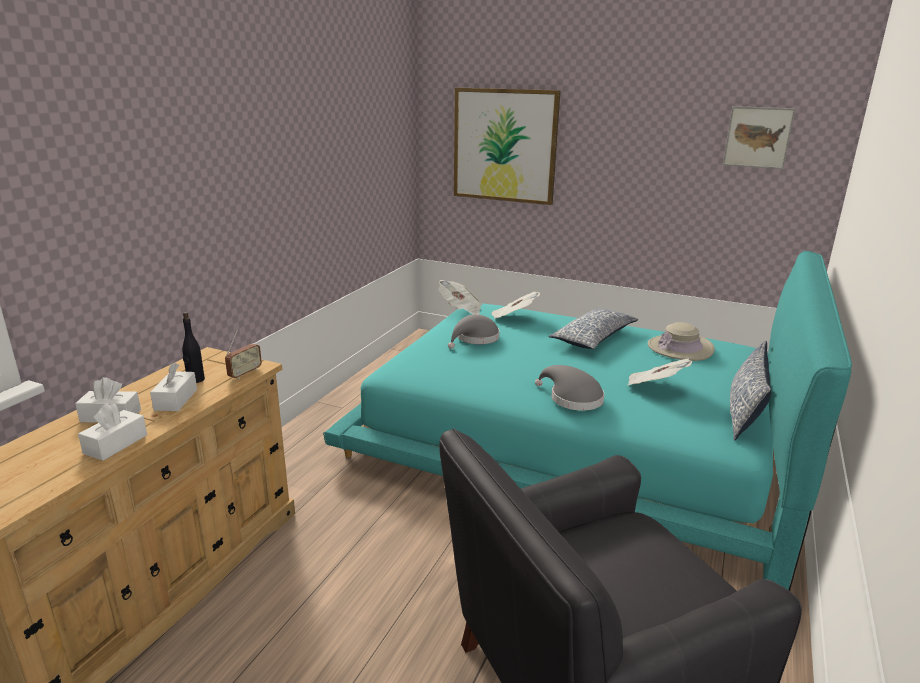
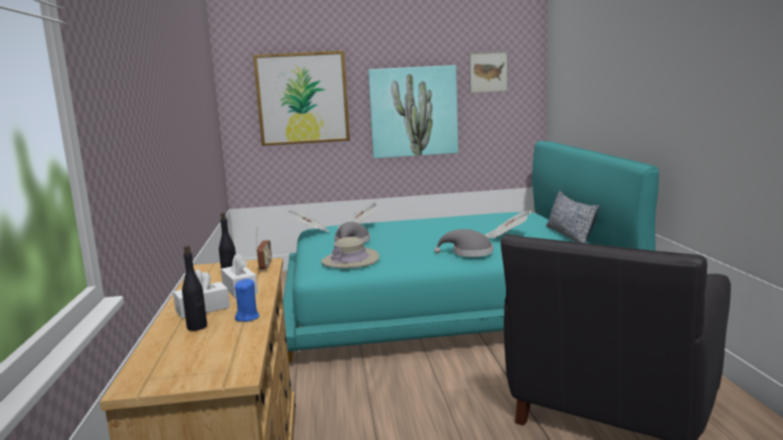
camera: 30 degrees left, 10 degrees down
white tissue box [78,403,147,460] -> blue candle [235,279,260,322]
pillow [549,308,638,349] -> none
beige hat [648,322,715,361] -> beige hat moved to [321,237,379,268]
none -> black bottle [182,245,207,331]
none -> picture [368,65,458,158]

